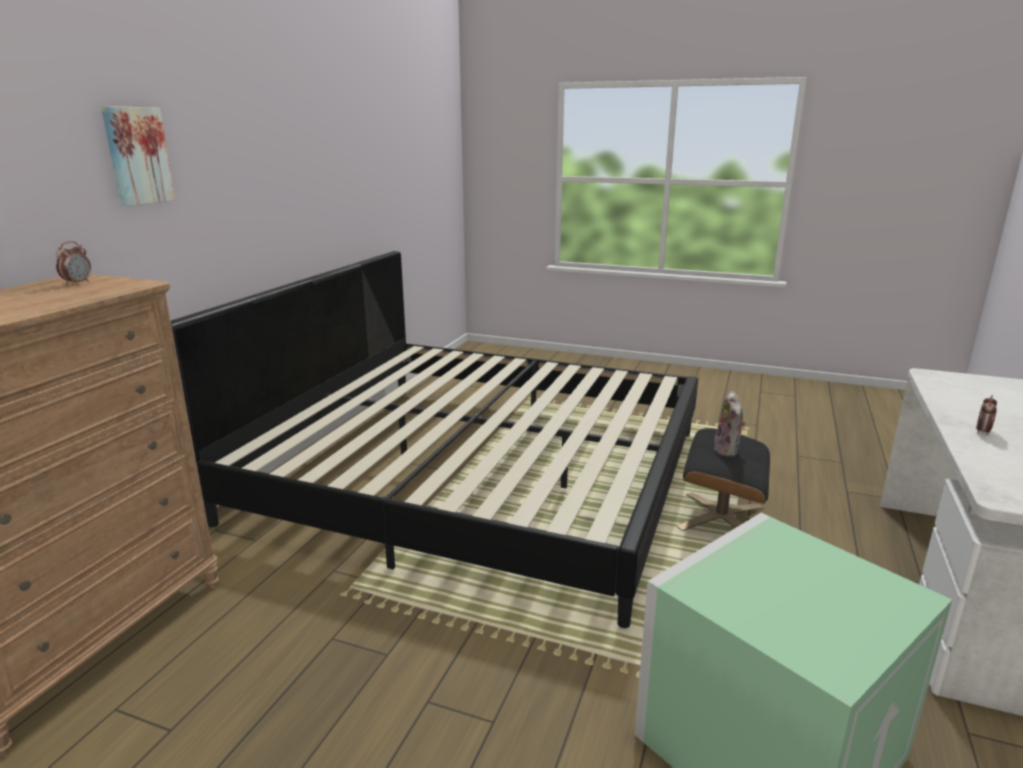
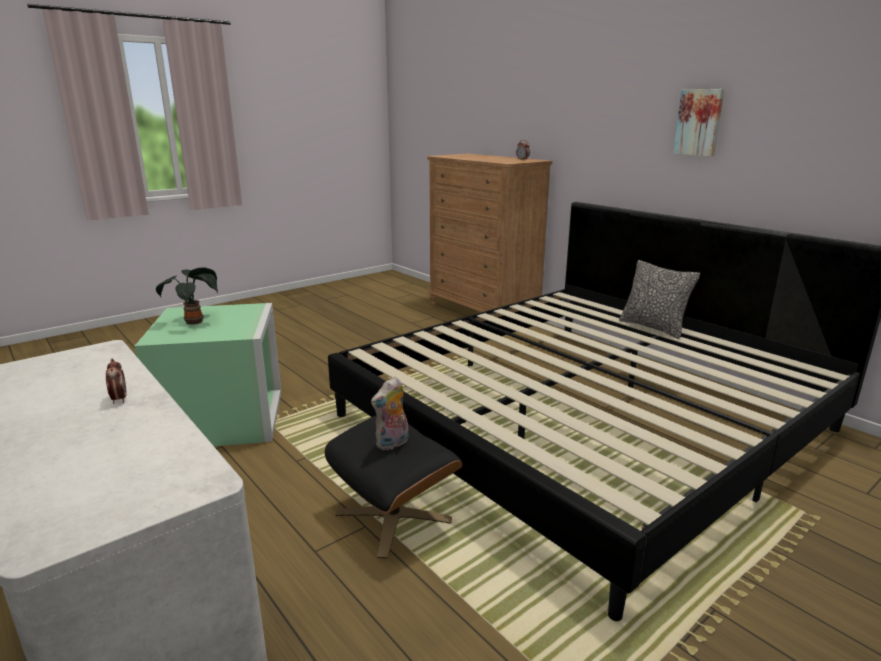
camera: 120 degrees right, 0 degrees up
picture [101,106,175,206] -> picture moved to [673,89,724,156]
plush toy [714,391,746,457] -> plush toy turned 75 degrees counterclockwise [371,377,409,450]
none -> potted plant [156,267,218,325]
none -> pillow [619,260,700,339]

